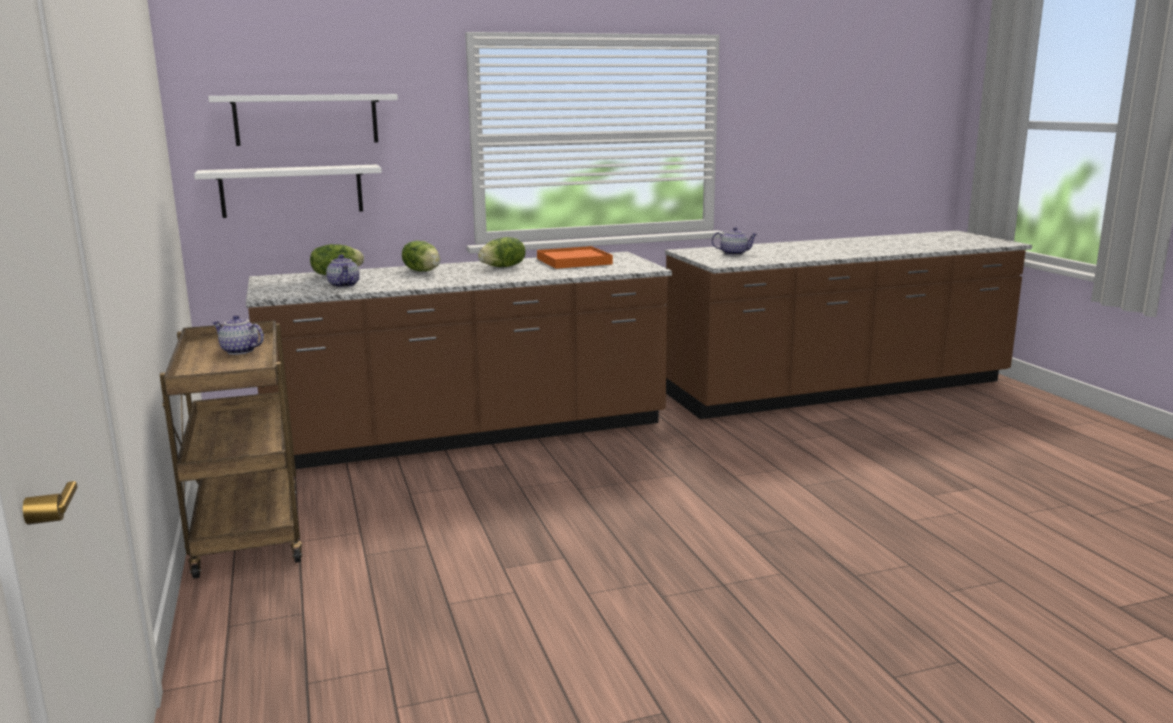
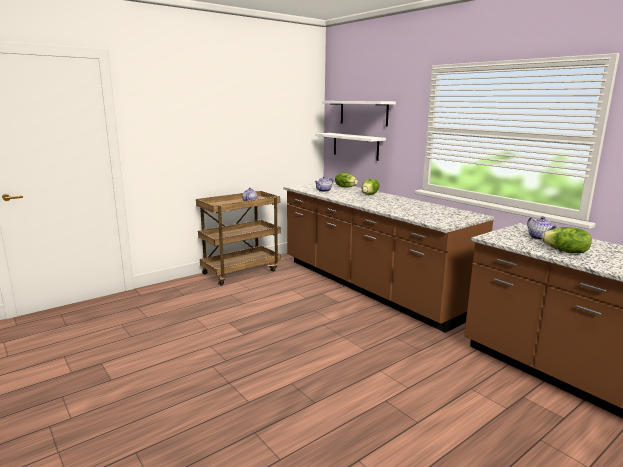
camera: 70 degrees right, 0 degrees up
lettuce [478,237,526,267] -> lettuce moved to [542,227,592,253]
orange tray [537,246,613,269] -> none

